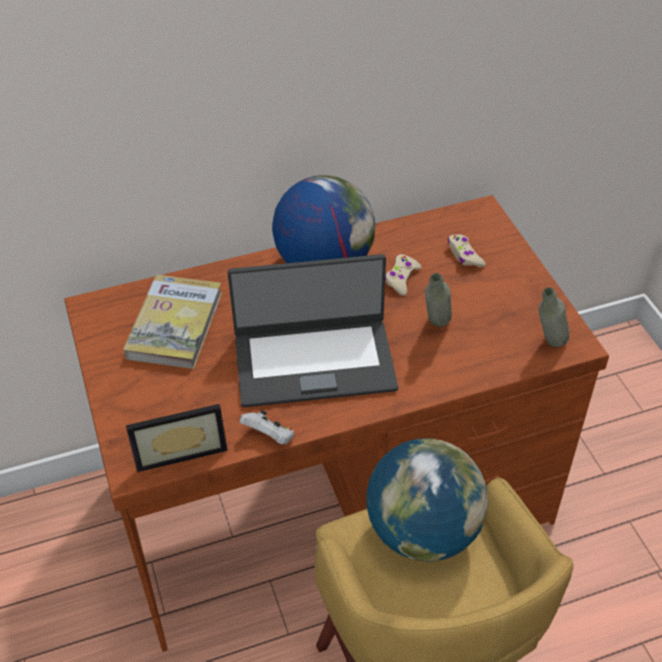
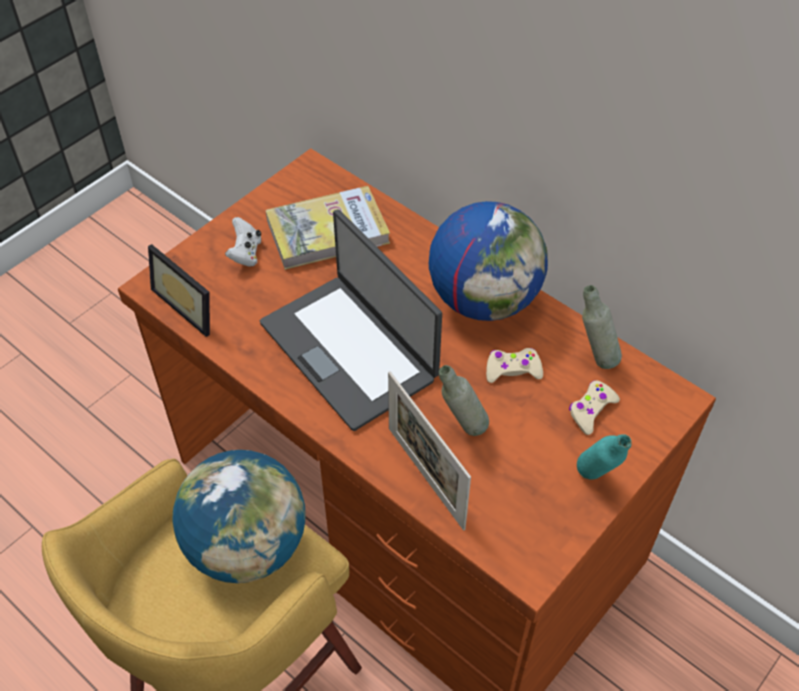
camera: 60 degrees right, 5 degrees up
white game controller [239,410,294,444] -> white game controller moved to [225,217,261,267]
grey bottle [539,287,569,347] -> grey bottle moved to [582,285,622,369]
none -> picture frame [388,371,471,530]
none -> turquoise bottle [577,434,632,480]

